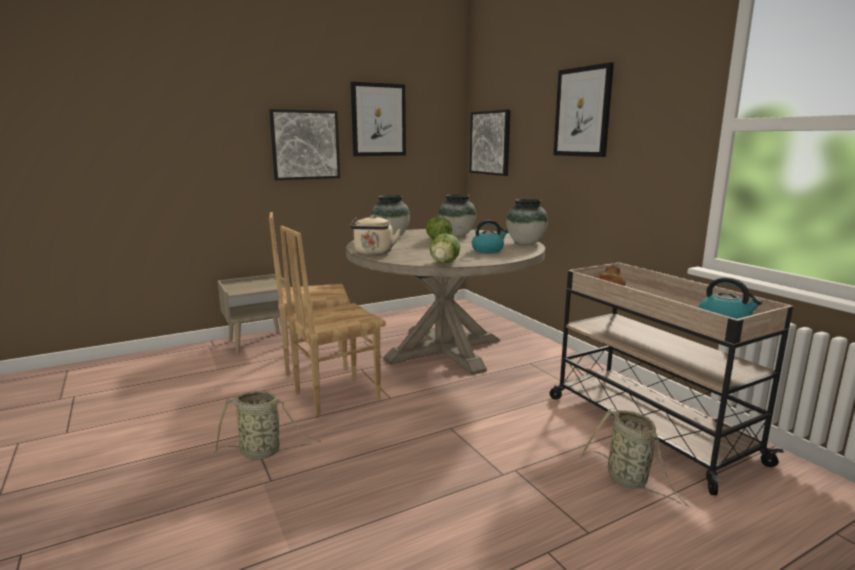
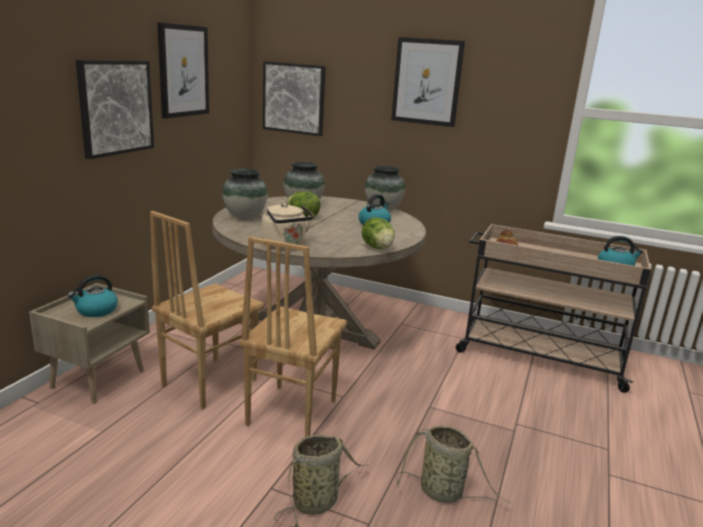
camera: 40 degrees left, 5 degrees up
basket [581,409,690,507] -> basket moved to [396,426,510,503]
none -> kettle [68,275,118,317]

